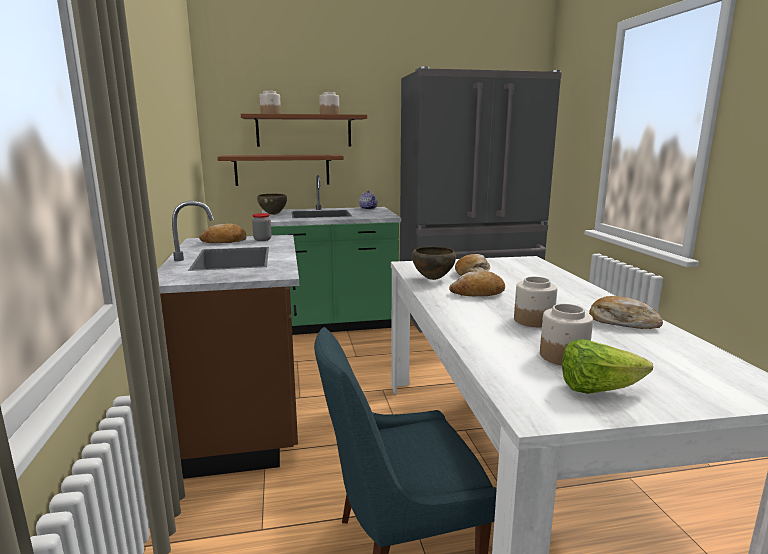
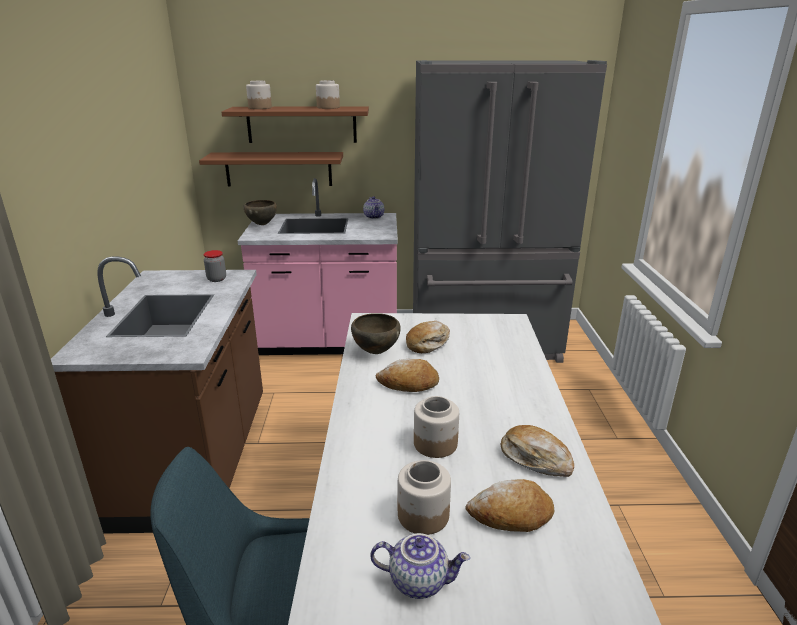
camera: 10 degrees right, 10 degrees up
bread [199,224,247,243] -> bread moved to [466,479,554,532]
green counter [262,175,401,335] -> pink counter [238,178,398,355]
lettuce [562,339,653,394] -> teapot [371,533,470,599]

